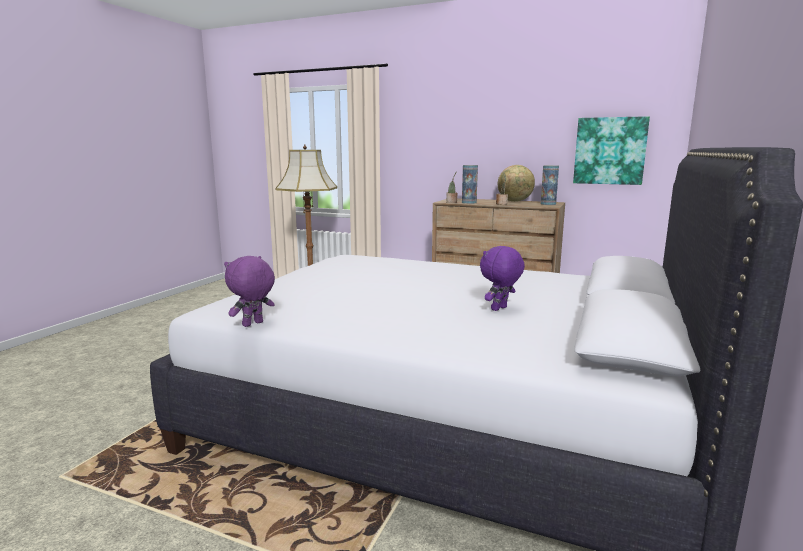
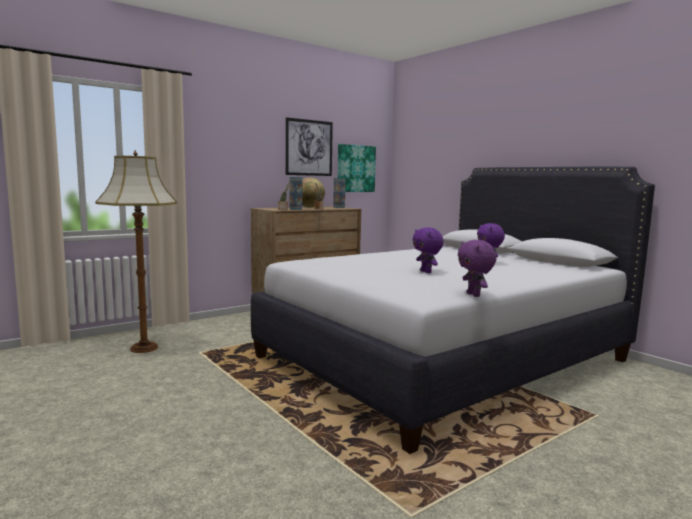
camera: 60 degrees left, 5 degrees down
none -> picture [286,117,333,176]
none -> purple plush toy [413,227,444,273]

